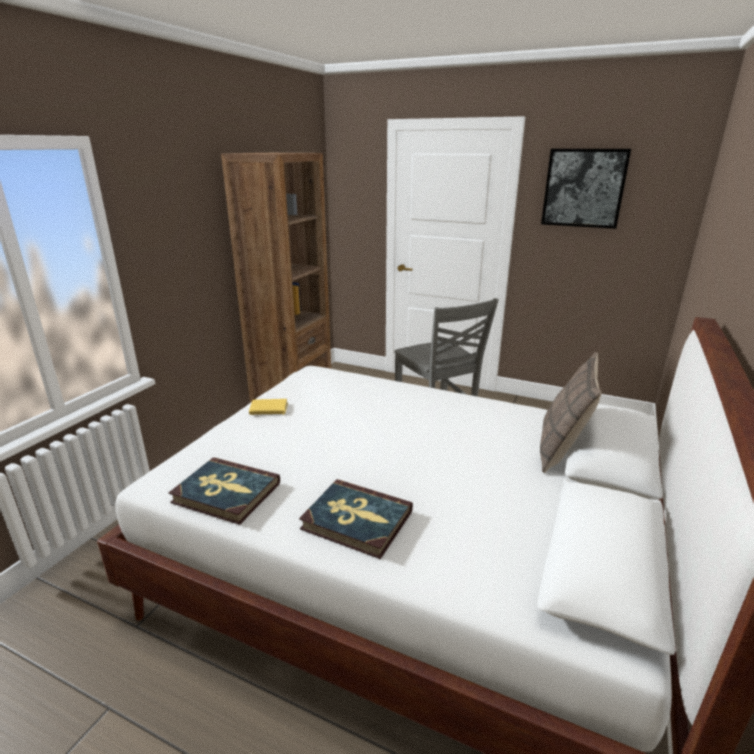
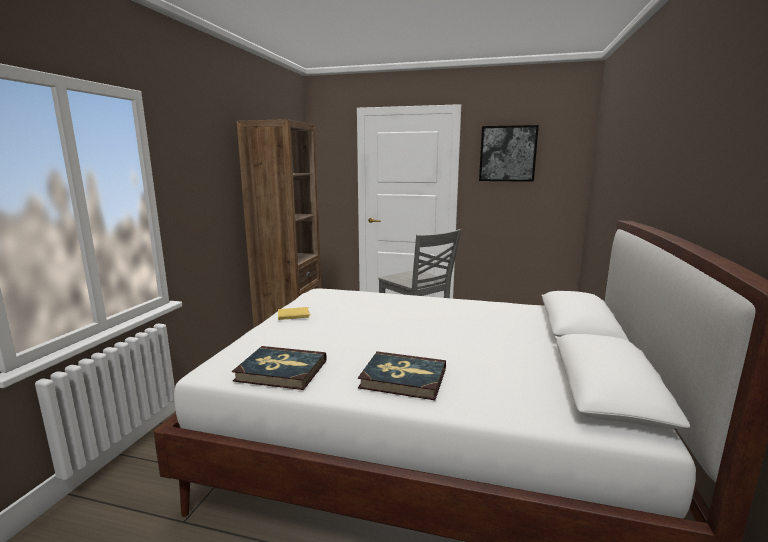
camera: 10 degrees left, 10 degrees down
pillow [540,352,602,473] -> none

